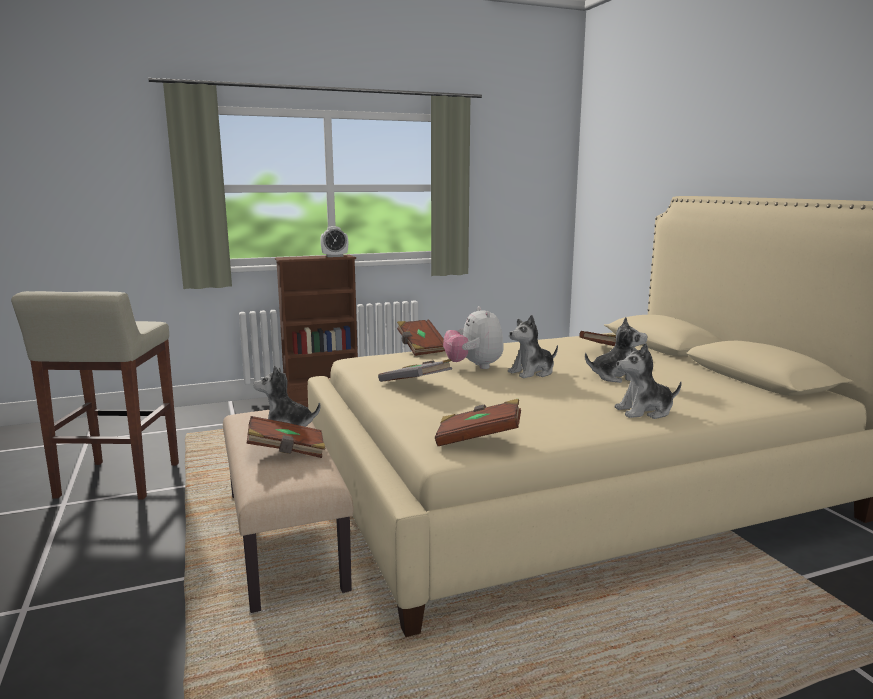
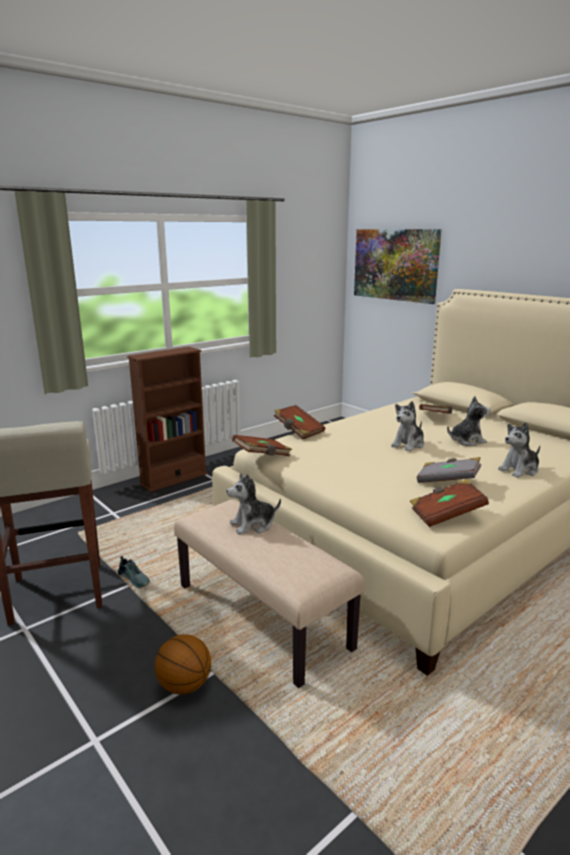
camera: 20 degrees left, 5 degrees up
brown book [246,416,326,458] -> brown book moved to [232,435,292,456]
alarm clock [320,226,348,257] -> none
grey book [378,359,452,382] -> grey book moved to [417,457,481,483]
plush toy [443,306,504,369] -> none
none -> shoe [118,556,150,588]
none -> basketball [155,634,211,694]
none -> picture [354,229,442,304]

